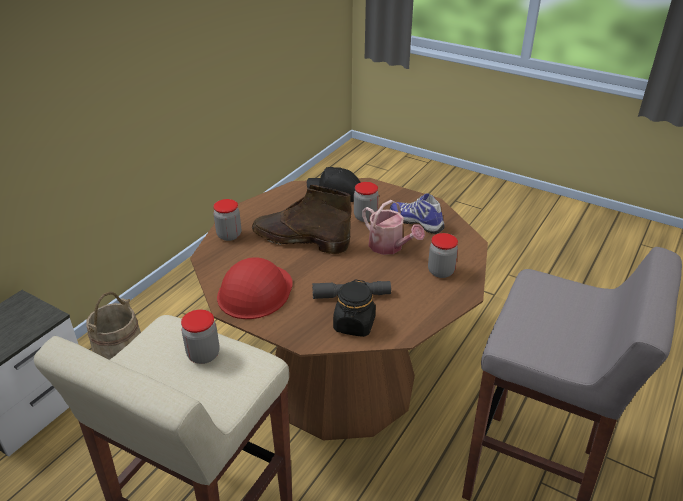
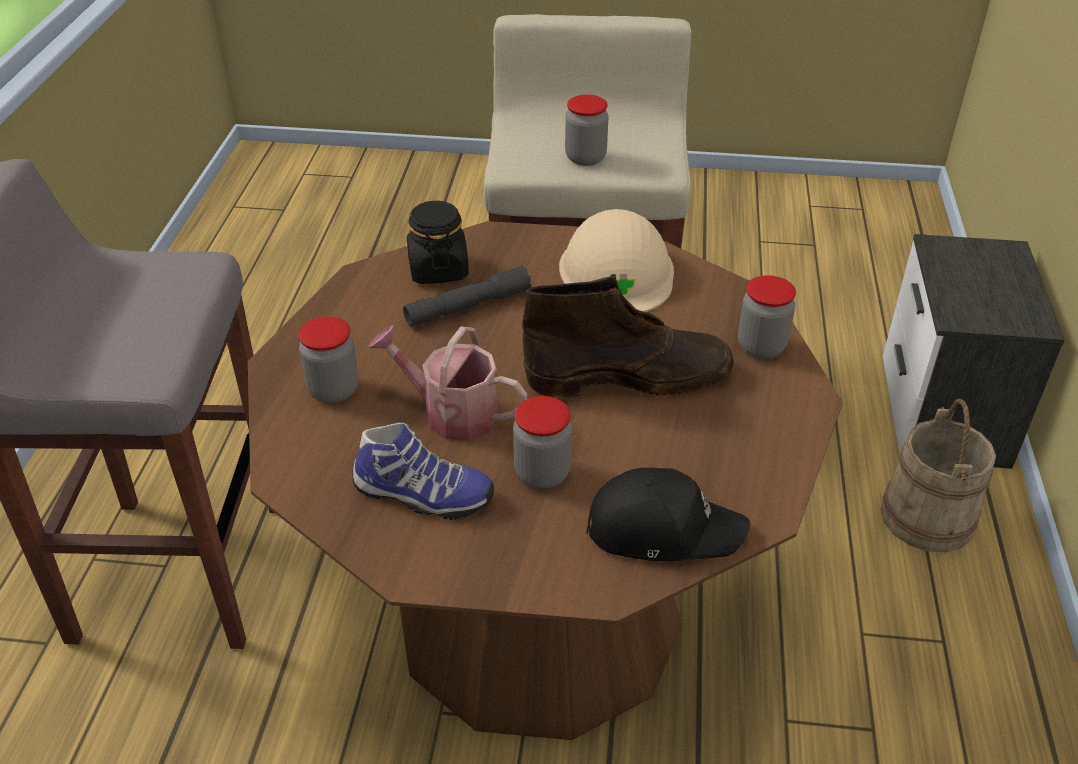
camera: 155 degrees right, 5 degrees up
red hard hat [217,257,293,319] -> beige hard hat [559,209,674,312]

